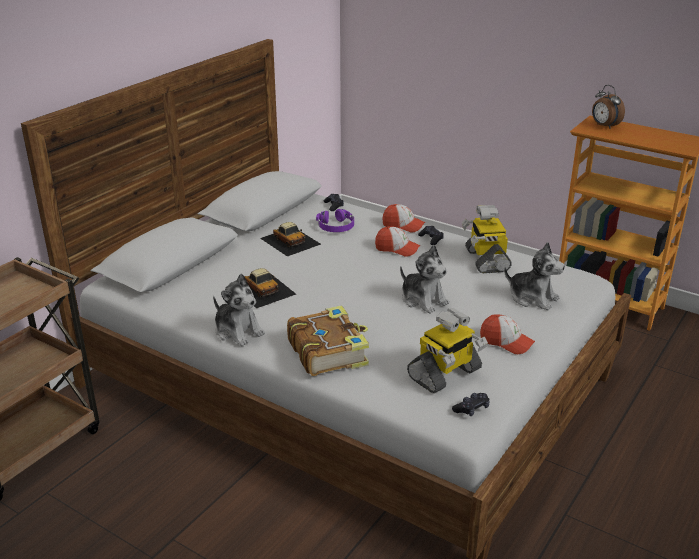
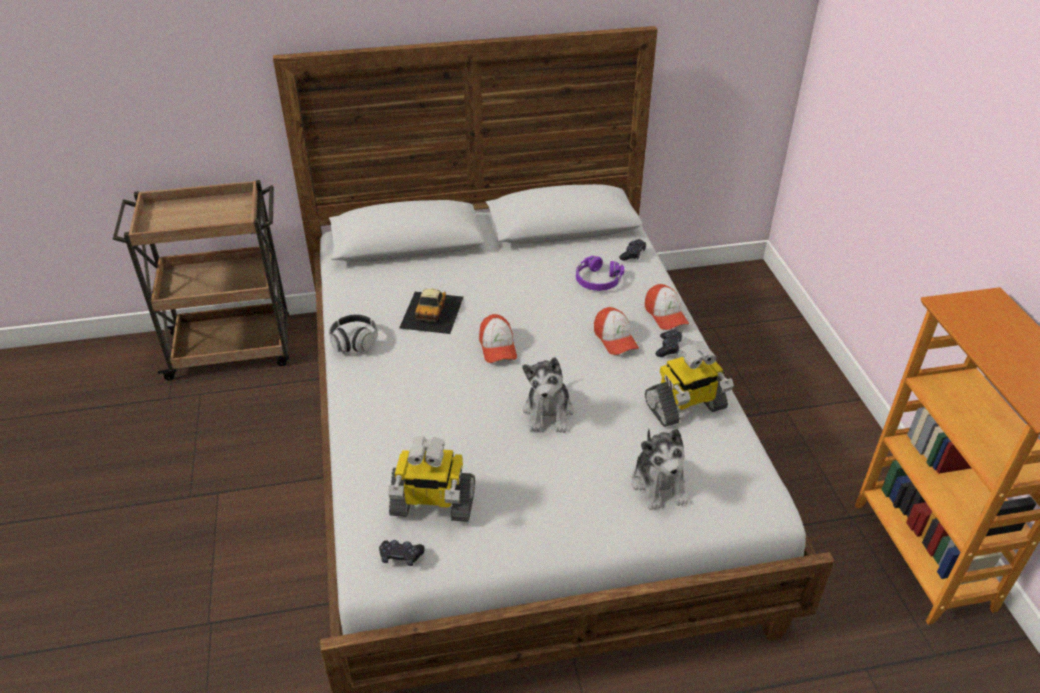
camera: 45 degrees right, 10 degrees up
plush toy [213,274,265,346] -> headphones [329,314,378,353]
toy car [260,222,321,257] -> none
book [287,305,369,376] -> none
toy robot [462,205,512,273] -> toy robot turned 150 degrees counterclockwise [645,342,734,427]
cap [480,314,535,354] -> cap moved to [479,314,517,363]
alarm clock [592,85,625,129] -> none

